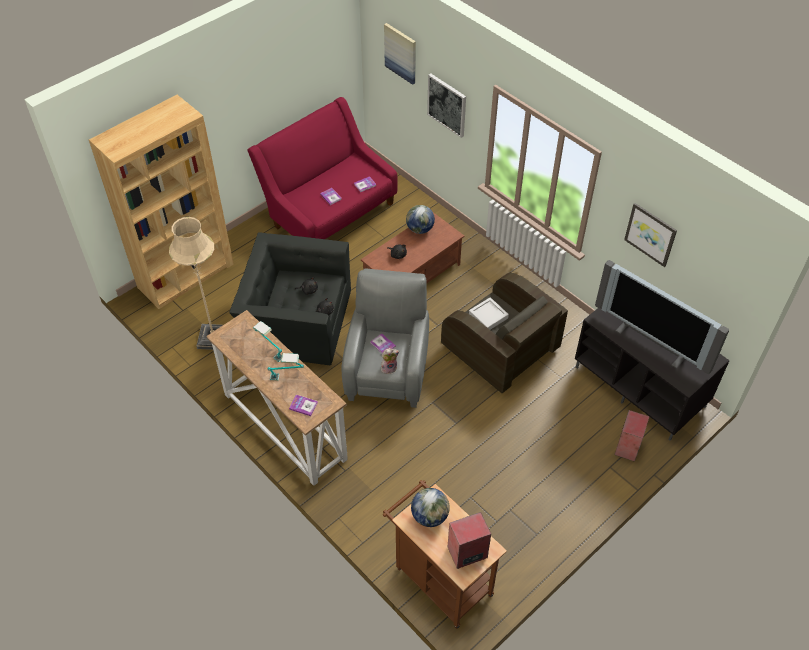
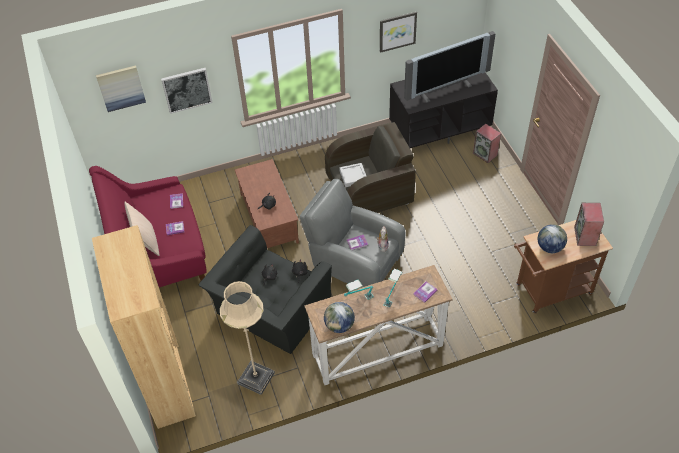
camera: 65 degrees left, 0 degrees up
globe [406,205,435,234] -> globe moved to [324,302,355,333]
none -> beige pillow [124,202,159,256]

